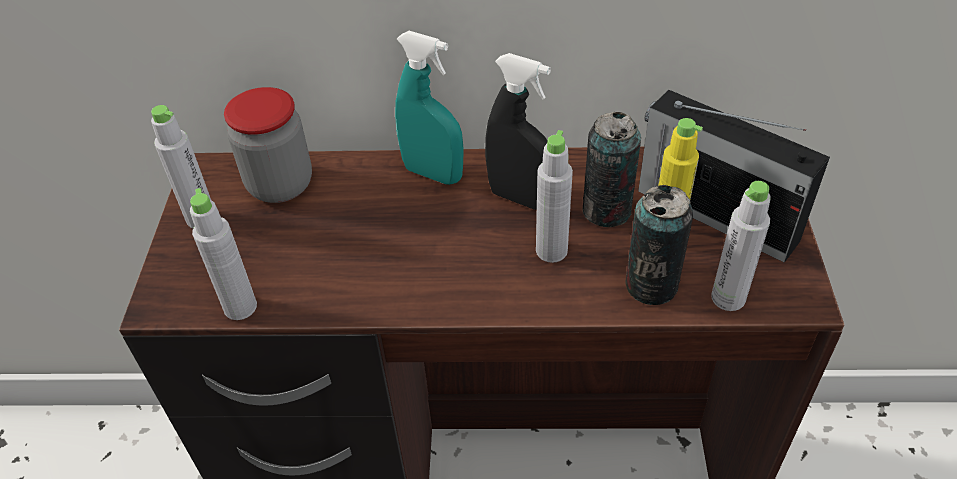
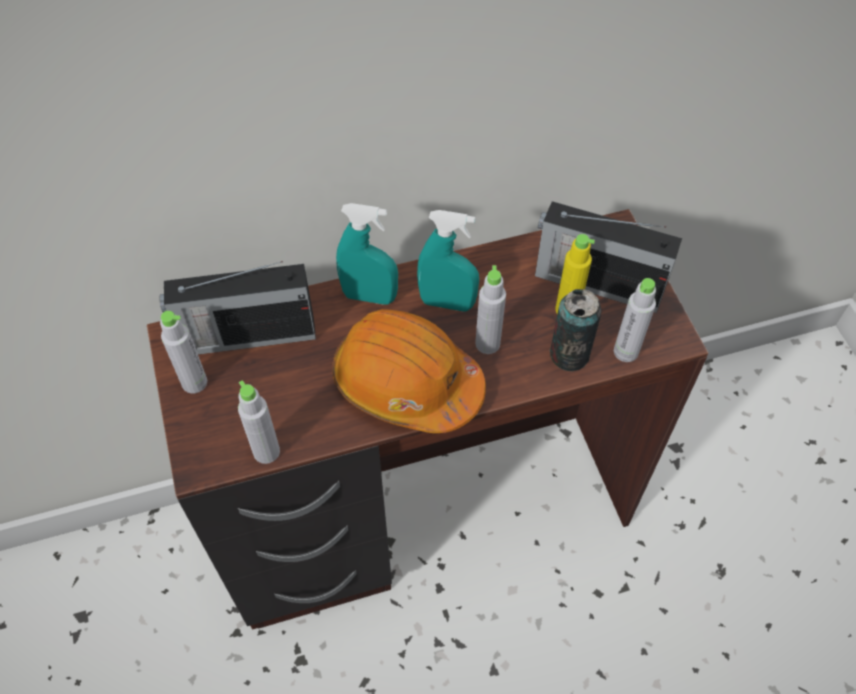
camera: 20 degrees left, 10 degrees up
jar [224,87,312,203] -> radio [159,261,316,355]
black spray bottle [485,53,551,210] -> turquoise spray bottle [417,210,479,311]
can [583,112,641,227] -> none
none -> orange hard hat [332,309,486,433]

